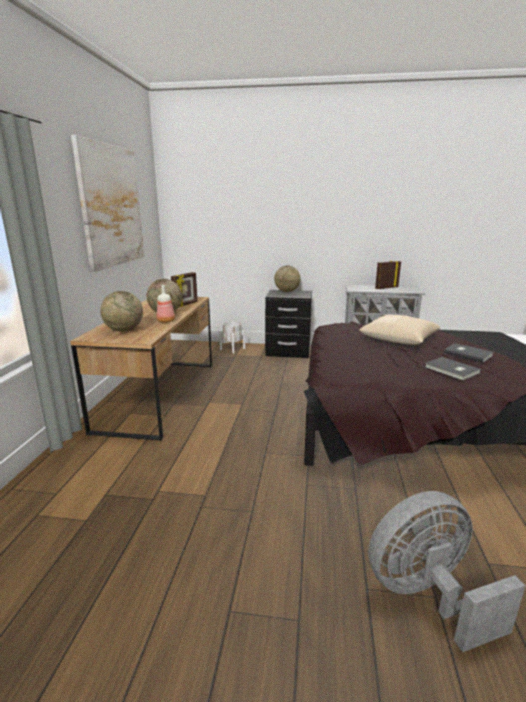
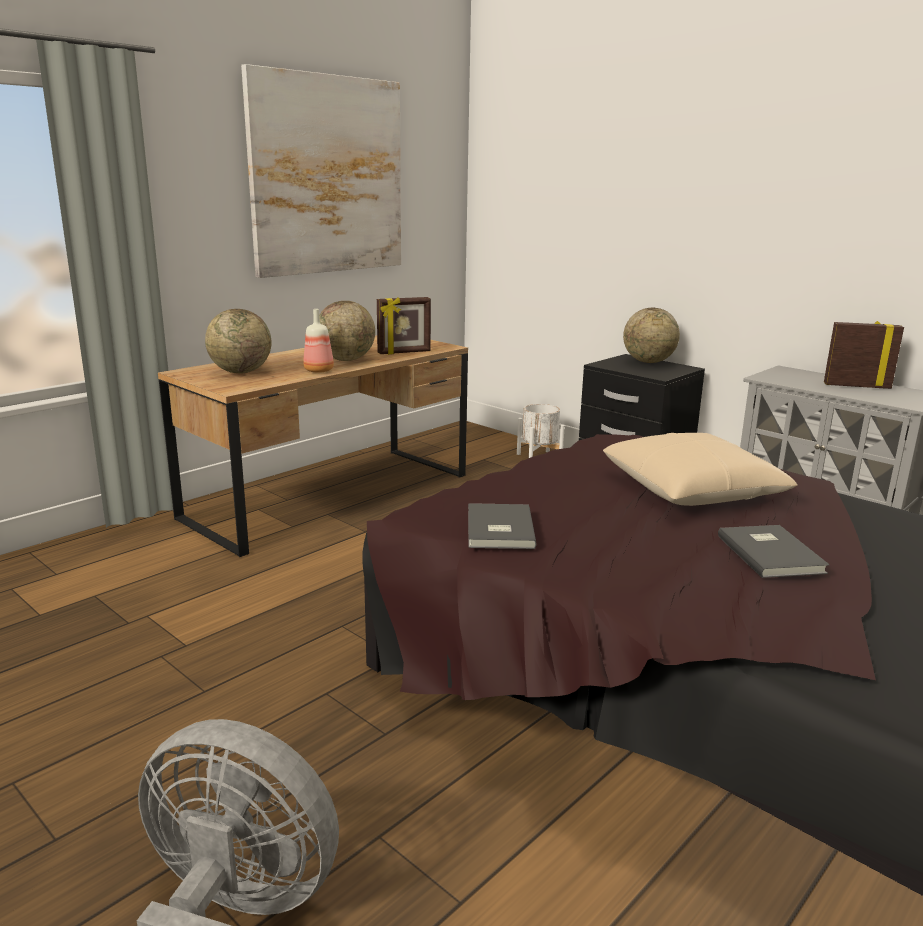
camera: 35 degrees right, 0 degrees up
grey book [425,357,481,380] -> grey book moved to [468,503,537,549]

